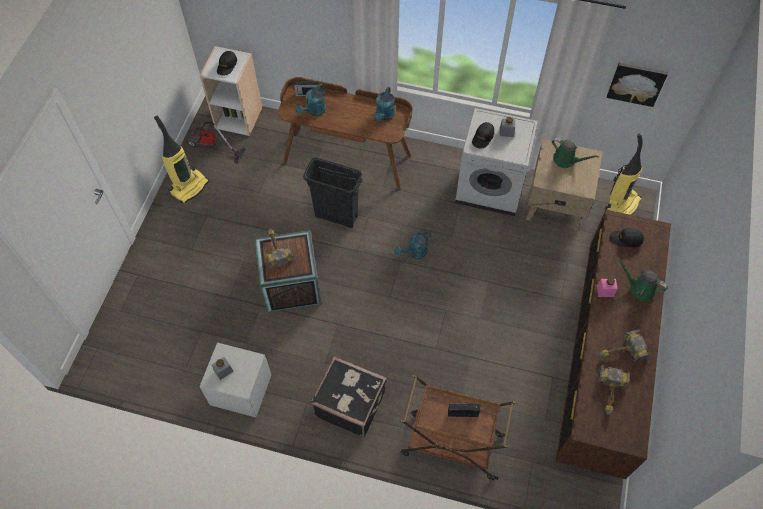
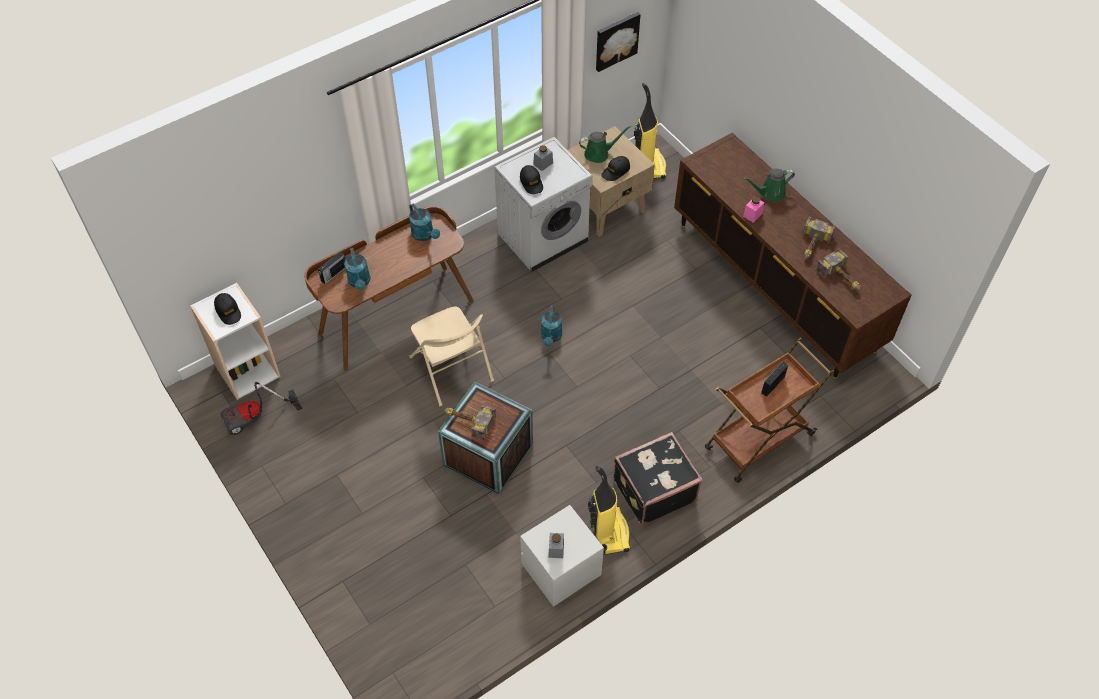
camera: 50 degrees left, 5 degrees down
vacuum cleaner [154,115,209,204] -> vacuum cleaner moved to [588,466,630,555]
black trash can [303,157,363,228] -> beige chair [409,307,494,407]
black cap [610,228,644,247] -> black cap moved to [601,156,630,181]

